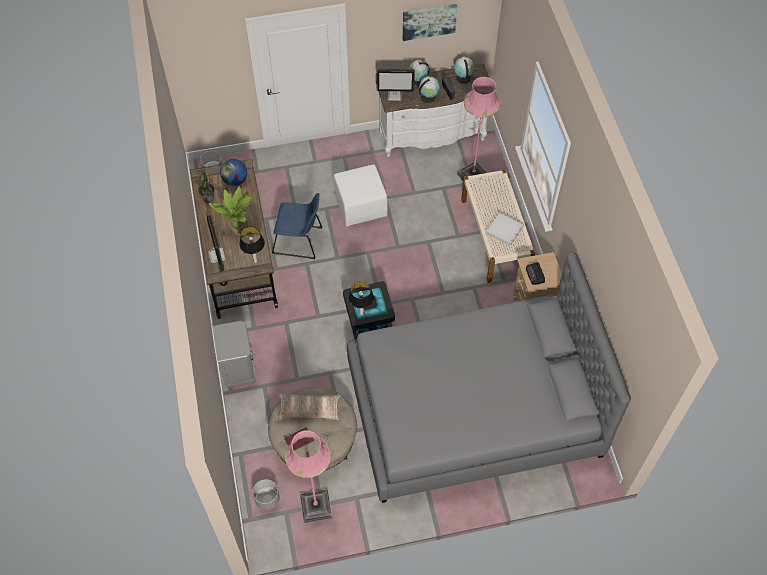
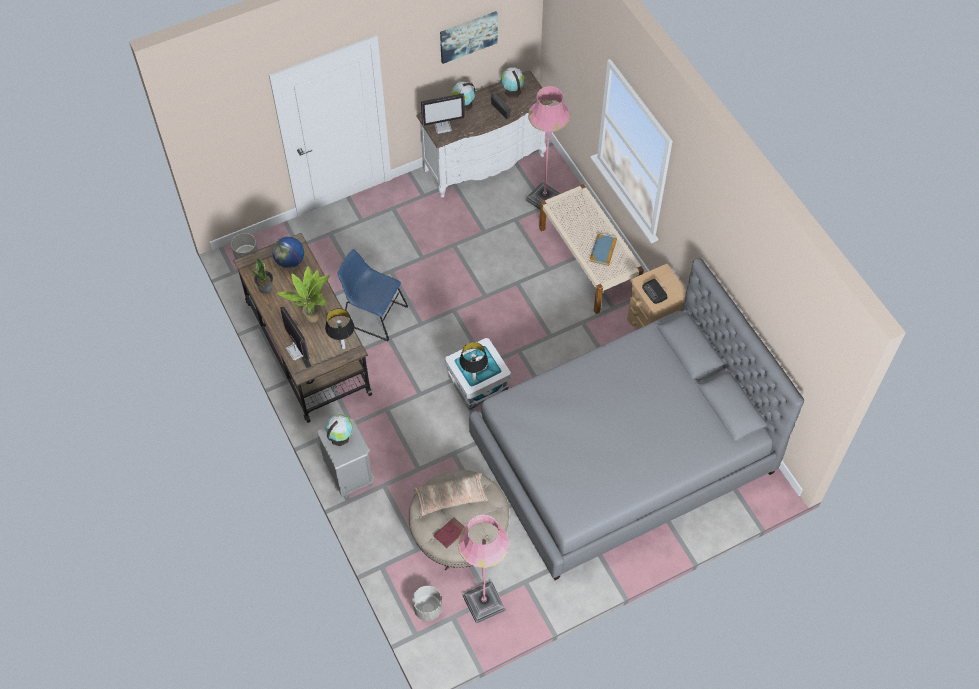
camera: 15 degrees left, 0 degrees up
blue chair [272,193,322,259] -> blue chair turned 150 degrees counterclockwise [337,249,408,341]
white ottoman [334,164,388,226] -> none
black storage box [343,281,395,340] -> white storage box [445,338,511,410]
globe [419,76,440,103] -> globe moved to [325,414,353,446]
white tray [485,212,524,246] -> book [590,234,617,266]

